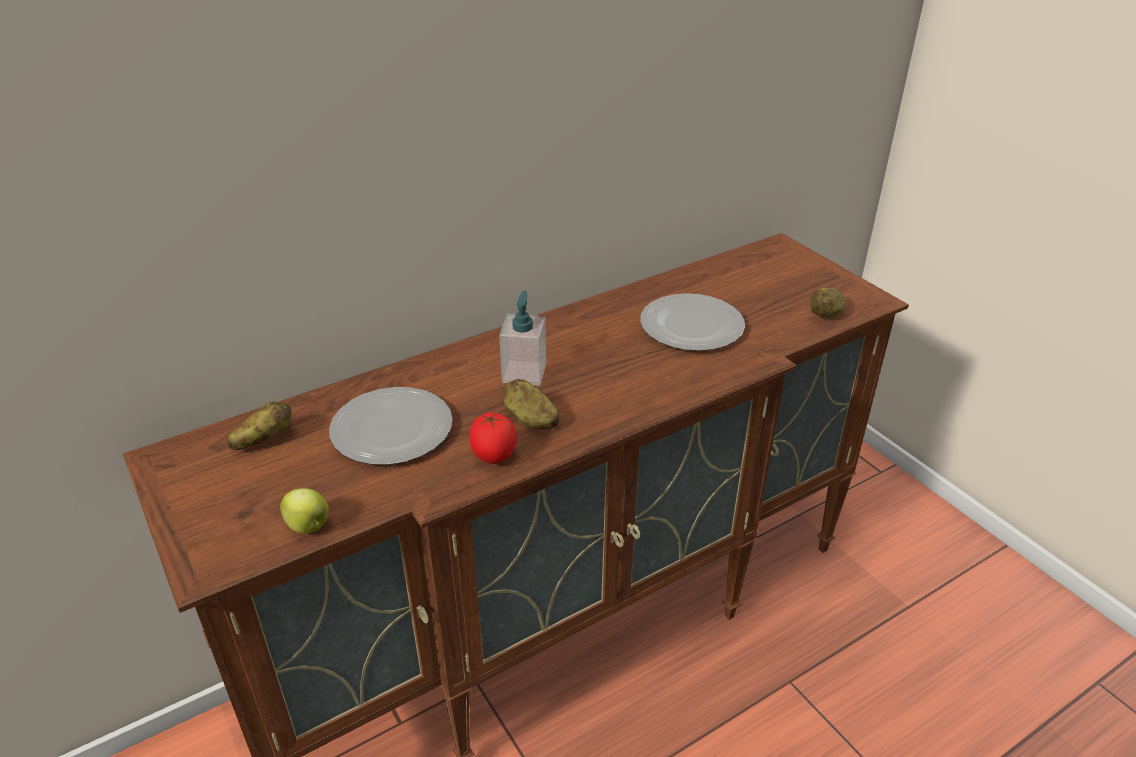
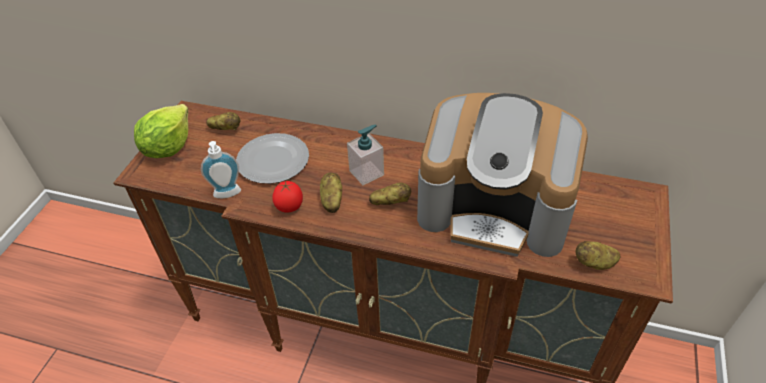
camera: 50 degrees right, 10 degrees up
apple [280,488,329,533] -> none
plate [640,293,745,351] -> coffee machine [417,93,588,257]
none -> lettuce [134,104,188,158]
none -> soap dispenser [201,141,241,198]
none -> potato [369,183,411,205]

